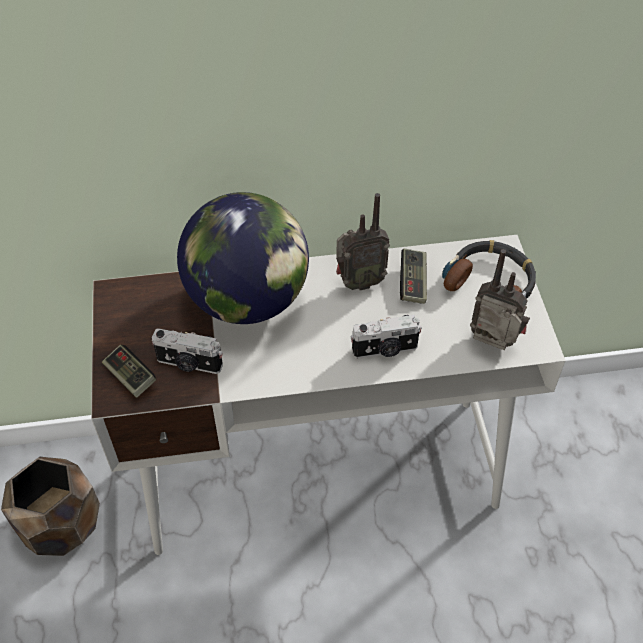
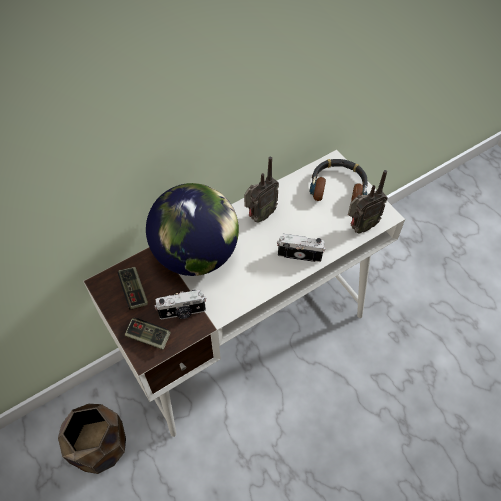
camera: 25 degrees left, 5 degrees up
camera [350,315,422,359] -> camera turned 135 degrees counterclockwise [277,234,326,262]
game controller [400,248,427,304] -> game controller moved to [117,267,148,310]
radio [470,249,530,350] -> radio turned 150 degrees clockwise [348,170,388,234]

